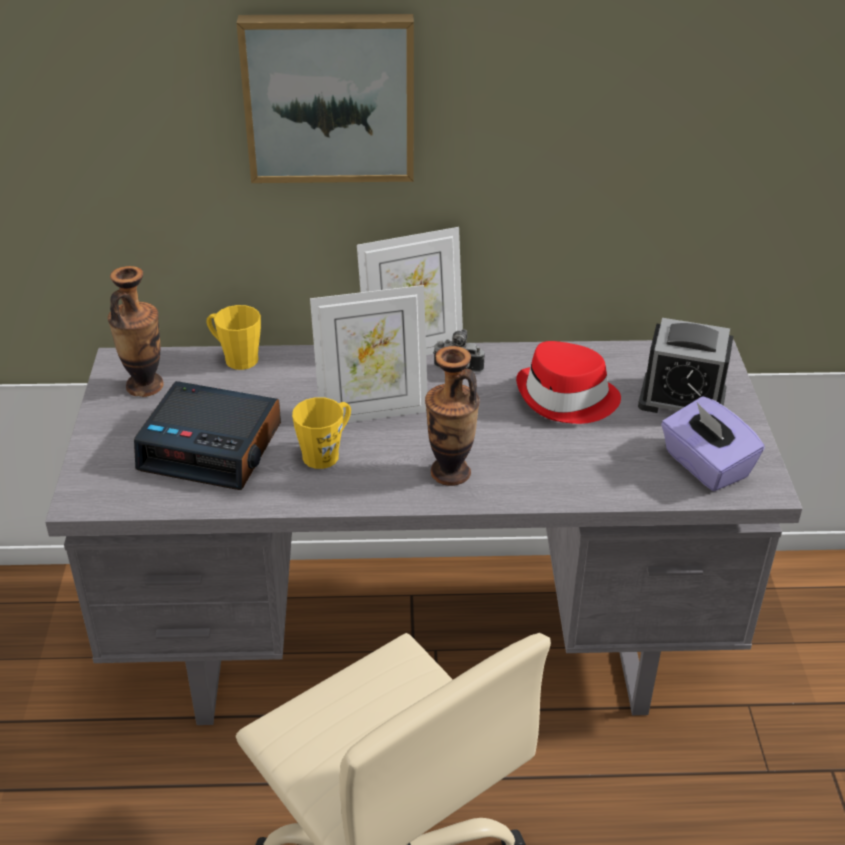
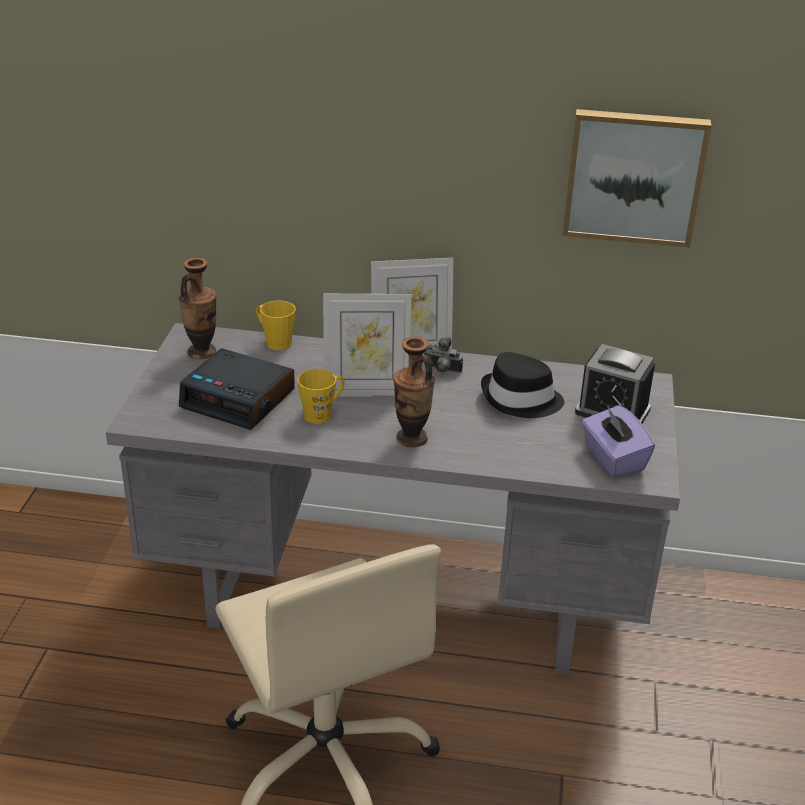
camera: 10 degrees right, 5 degrees down
picture [236,14,414,183] -> picture moved to [562,109,712,248]
red hat [516,341,621,424] -> black hat [481,352,564,418]

